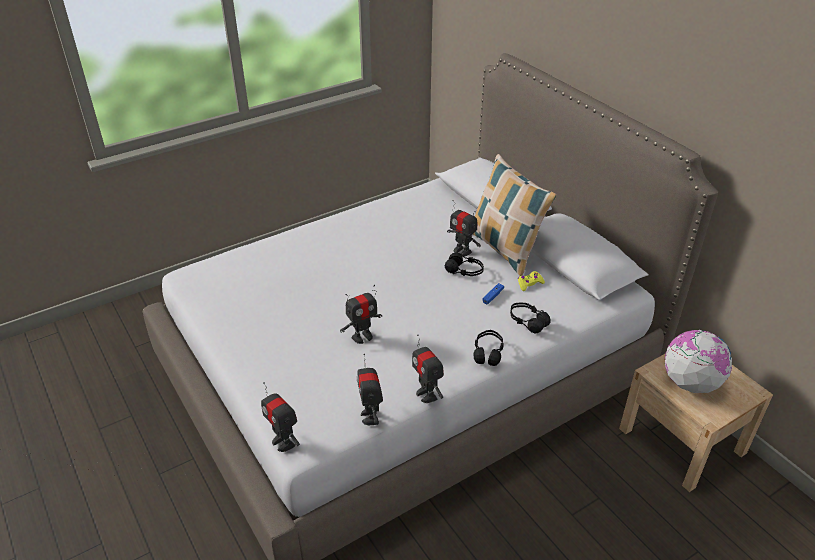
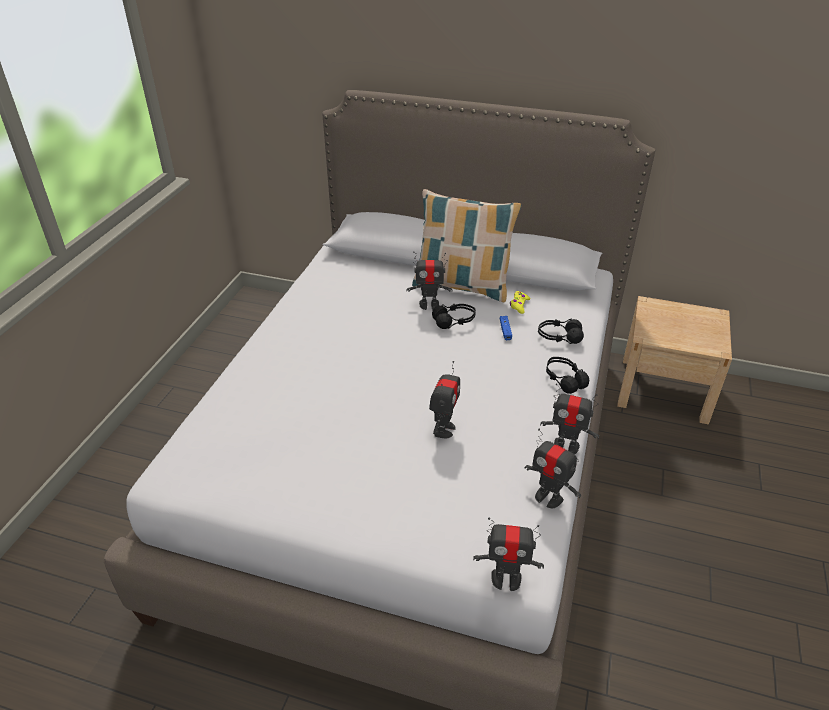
camera: 40 degrees left, 0 degrees up
globe [665,330,732,393] -> none

